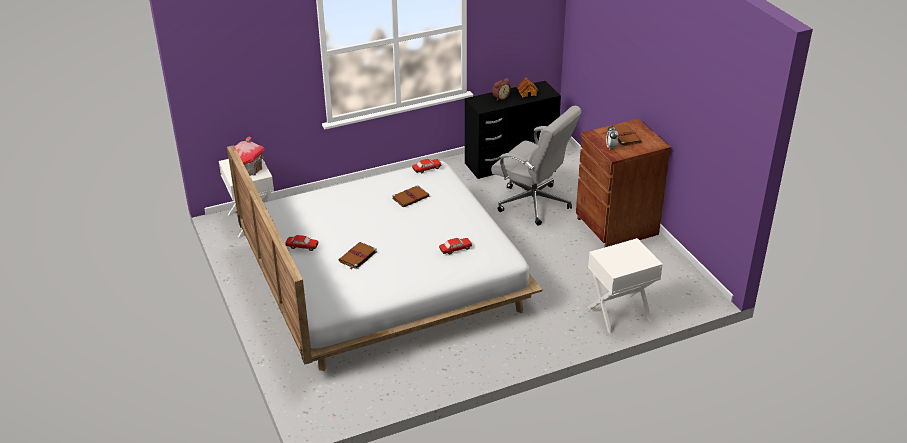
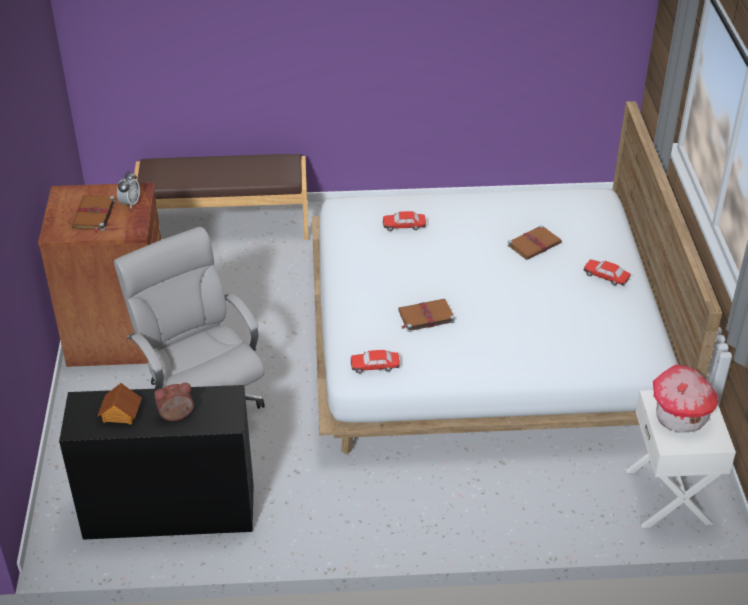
camera: 160 degrees left, 5 degrees up
white nightstand [588,238,663,334] -> brown bench [134,154,309,240]

